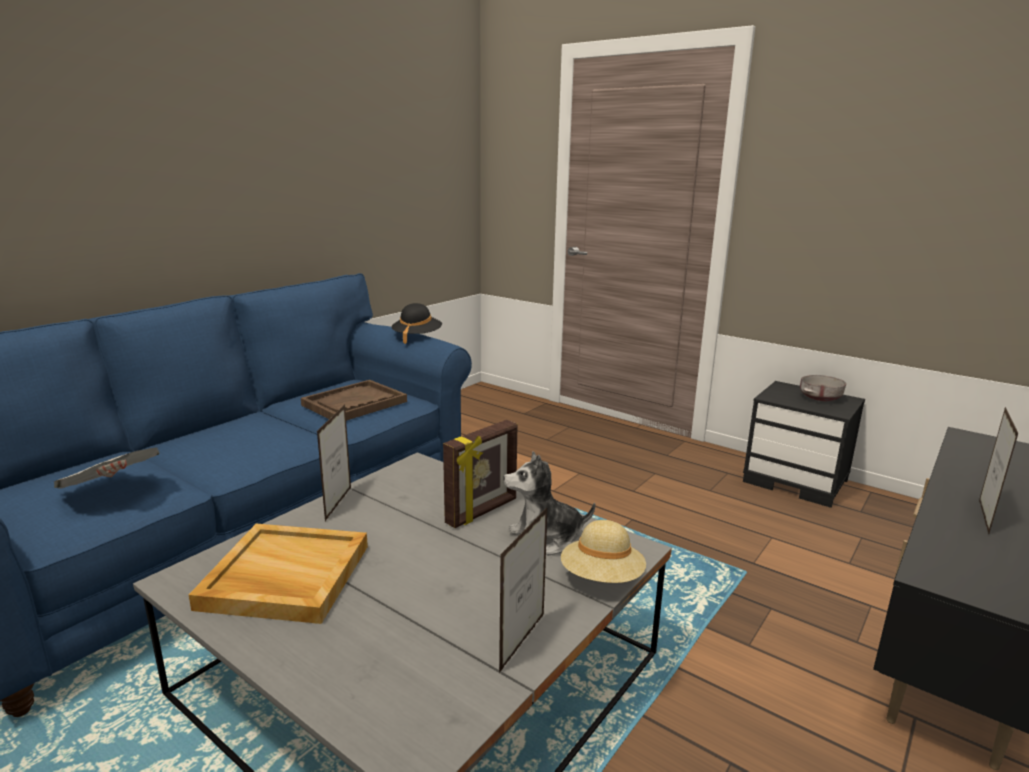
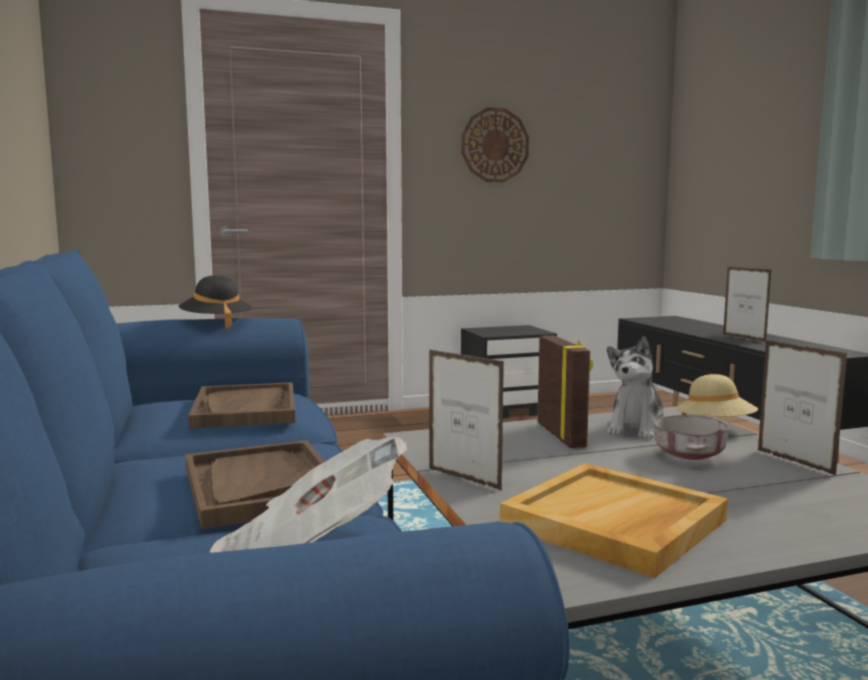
camera: 55 degrees left, 10 degrees down
grey bowl [800,375,846,401] -> grey bowl moved to [653,415,729,460]
none -> brown tray [185,440,325,529]
none -> wall clock [462,107,529,182]

